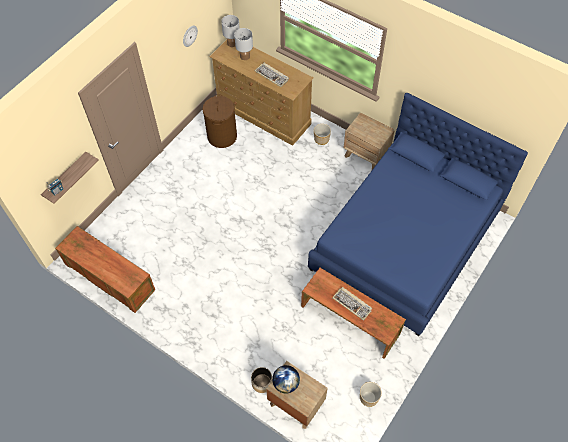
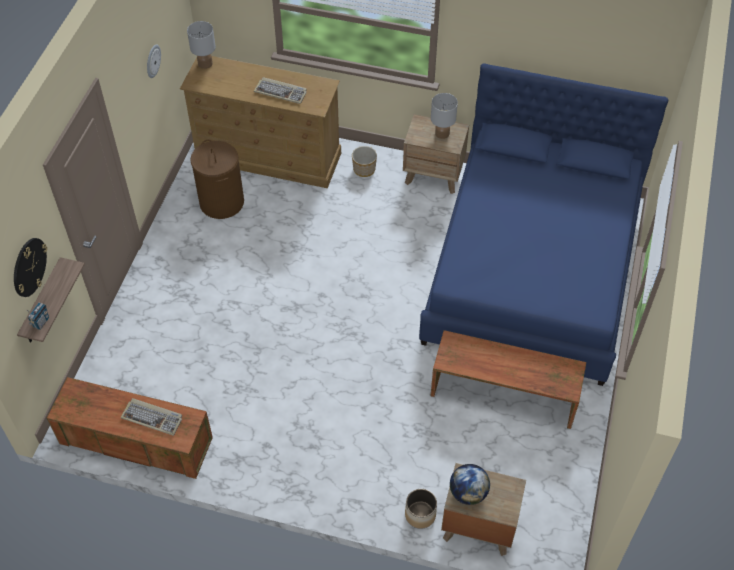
camera: 20 degrees left, 5 degrees down
grey table lamp [234,28,253,60] -> grey table lamp moved to [431,93,458,139]
keyboard [332,287,372,321] -> keyboard moved to [121,398,182,436]
planter [360,382,382,407] -> none
none -> wall clock [14,238,47,297]

